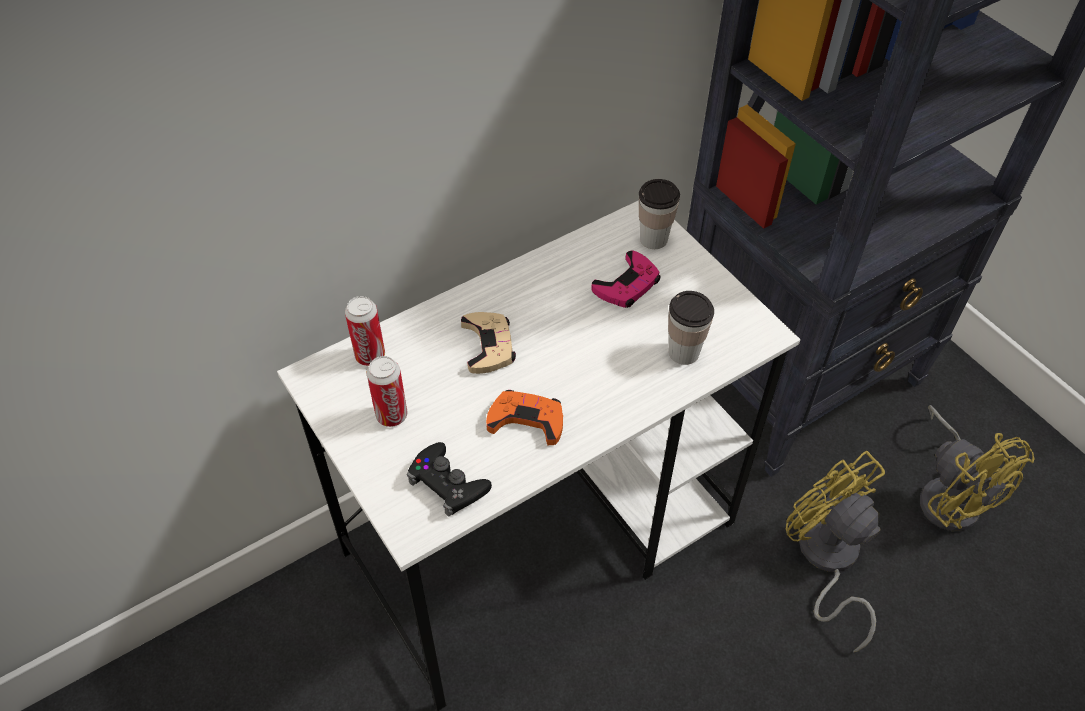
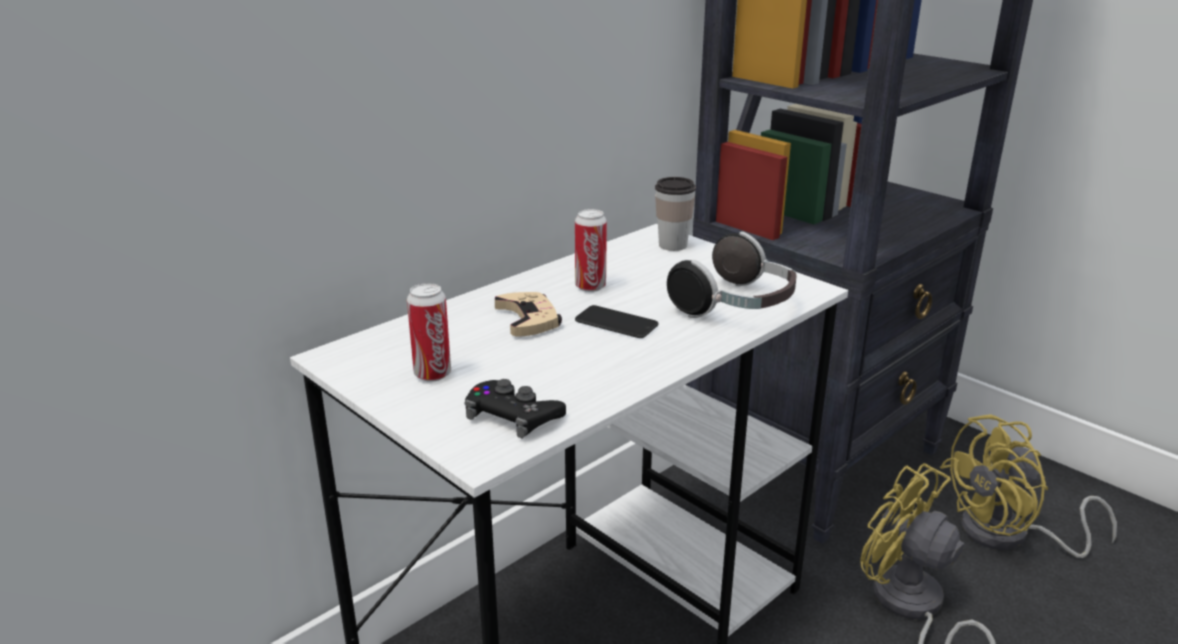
camera: 10 degrees left, 25 degrees down
can [345,296,385,366] -> can moved to [575,209,607,292]
orange game controller [486,390,563,445] -> none
pink game controller [591,250,660,308] -> none
cup [668,291,714,365] -> headphones [667,231,797,318]
yellow fan [920,405,1034,531] -> yellow fan turned 105 degrees clockwise [940,414,1117,558]
none -> phone [575,305,658,338]

